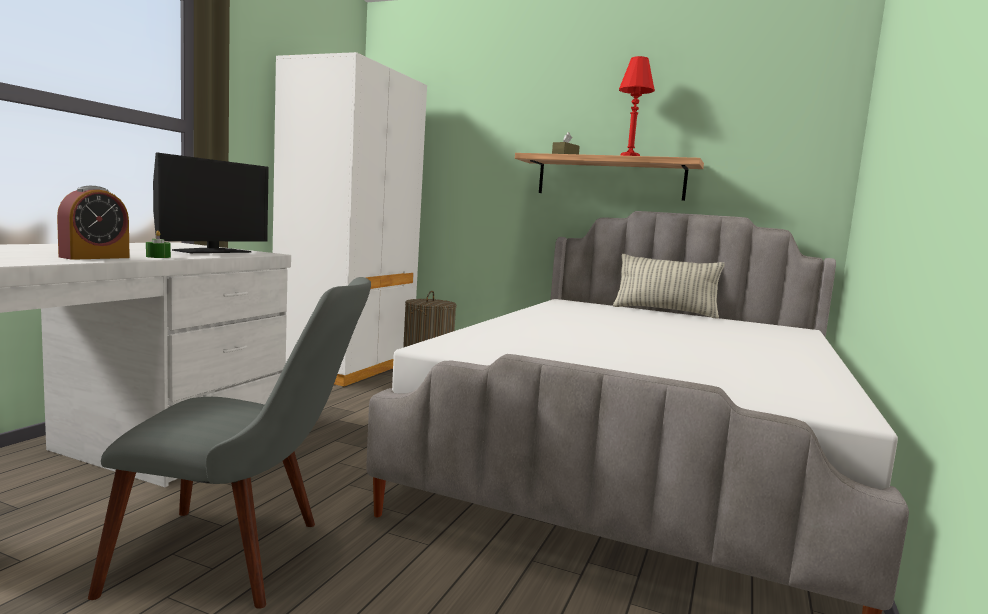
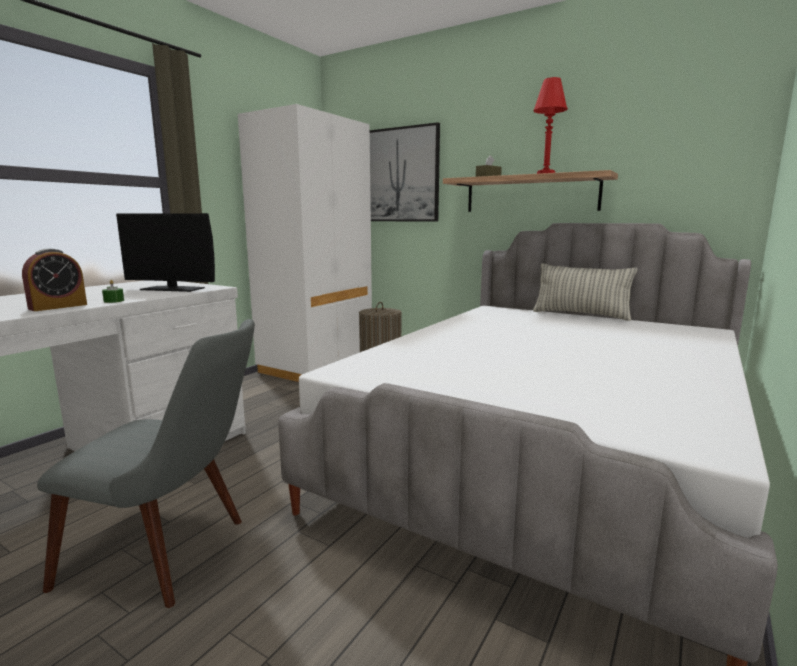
camera: 10 degrees right, 5 degrees up
monitor [153,153,269,253] -> monitor turned 60 degrees clockwise [116,213,215,292]
none -> picture [370,122,440,221]

